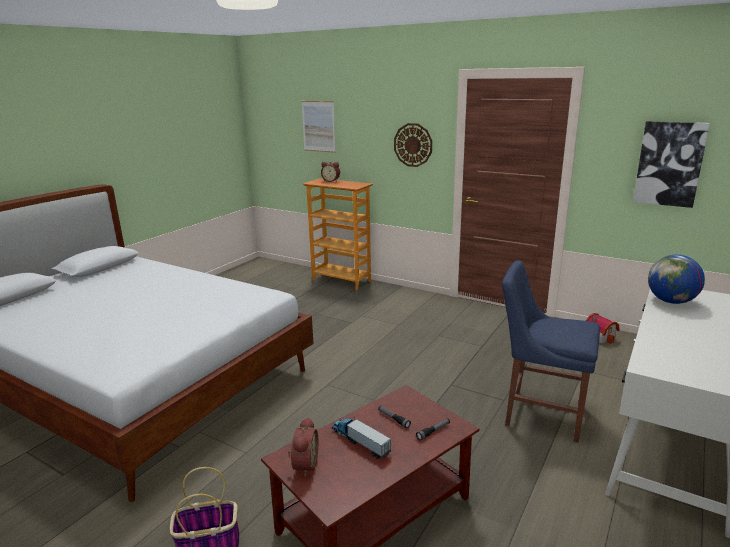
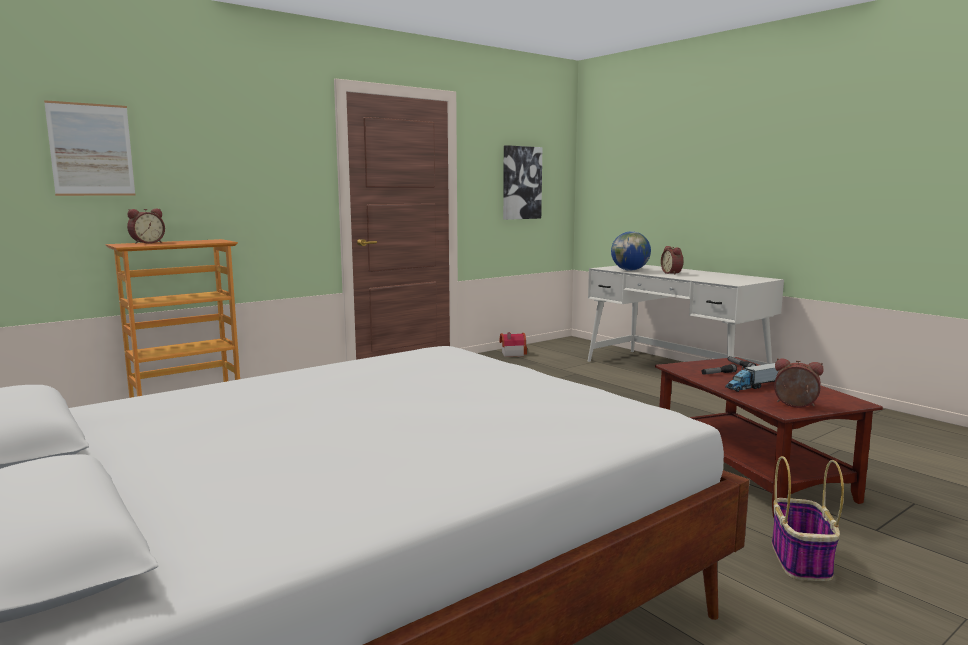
camera: 70 degrees left, 10 degrees down
wall clock [394,123,432,167] -> none
blue chair [502,260,600,443] -> none
none -> alarm clock [661,246,683,275]

